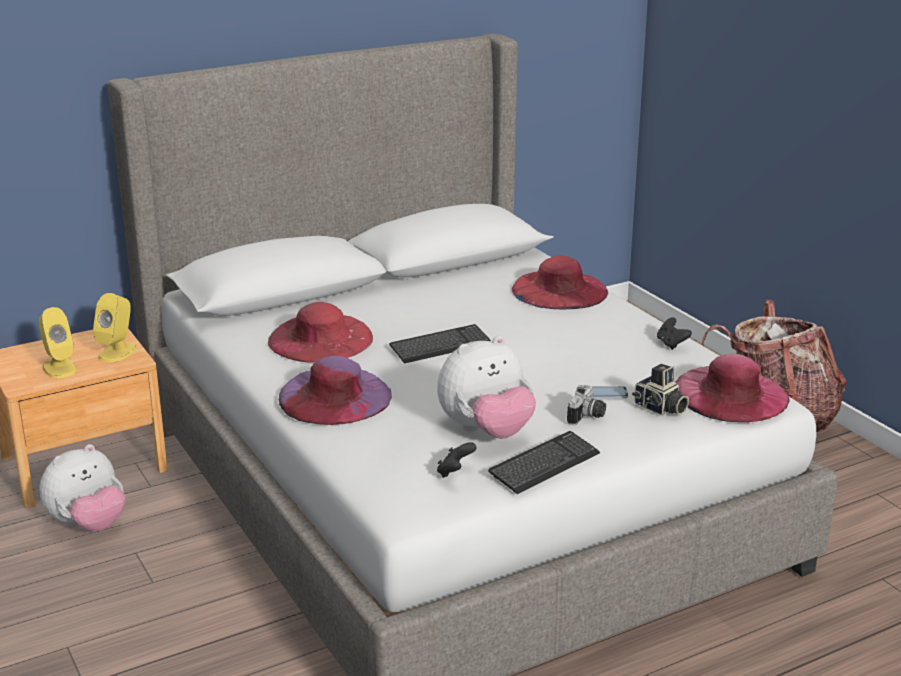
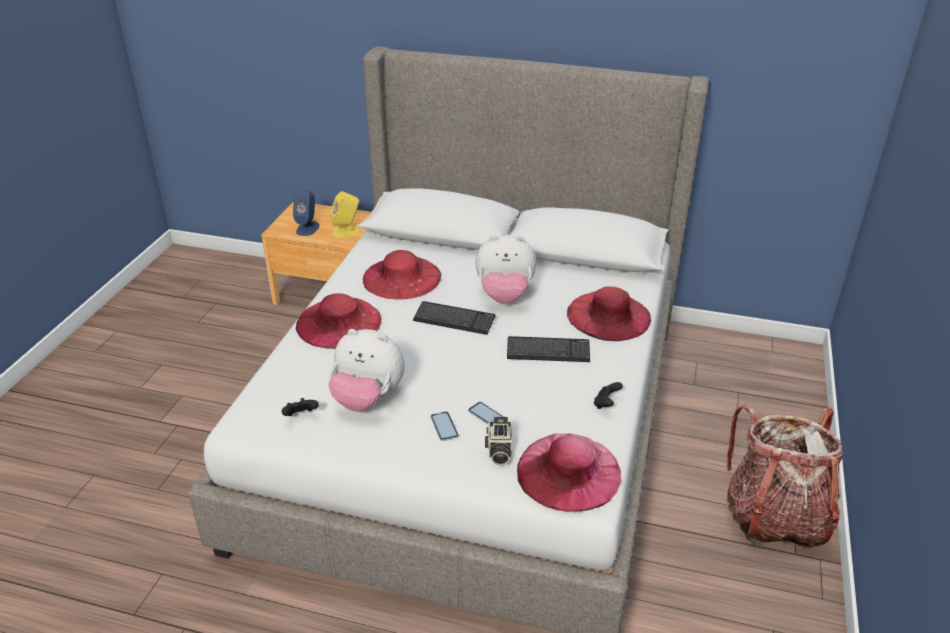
camera: 45 degrees right, 10 degrees up
yellow speaker [39,307,77,378] -> blue speaker [293,189,319,236]
plush toy [39,444,125,531] -> plush toy moved to [475,235,536,304]
purple hat [279,356,392,425] -> red hat [296,293,381,349]
keyboard [488,431,600,494] -> keyboard moved to [507,336,590,362]
camera [567,385,606,425] -> phone [431,411,459,441]

